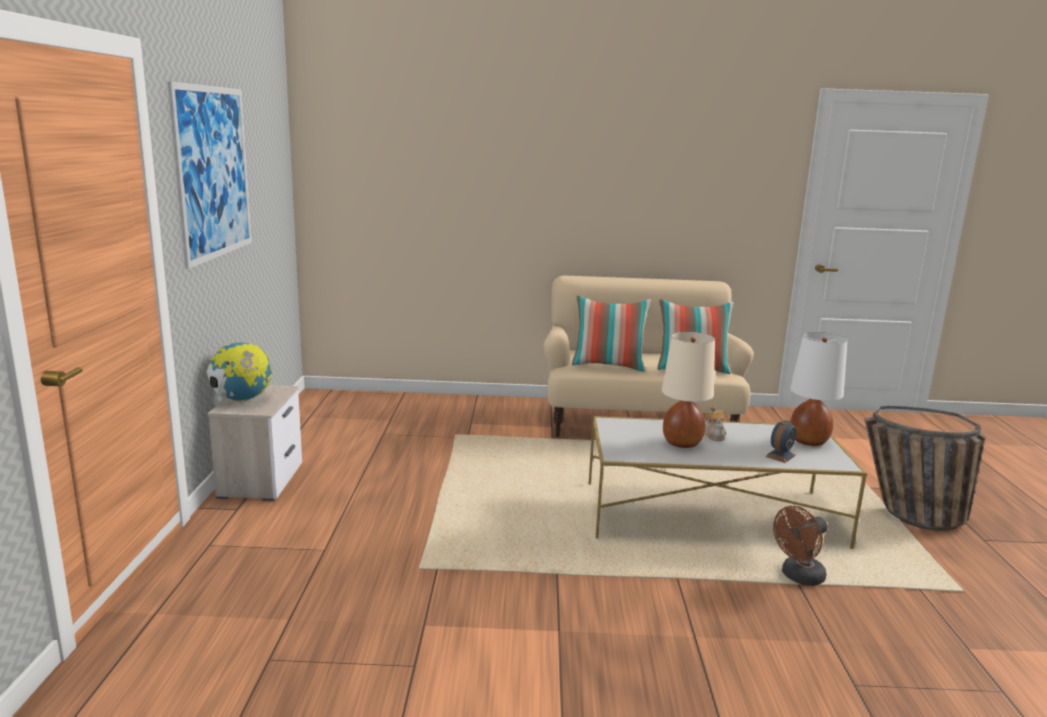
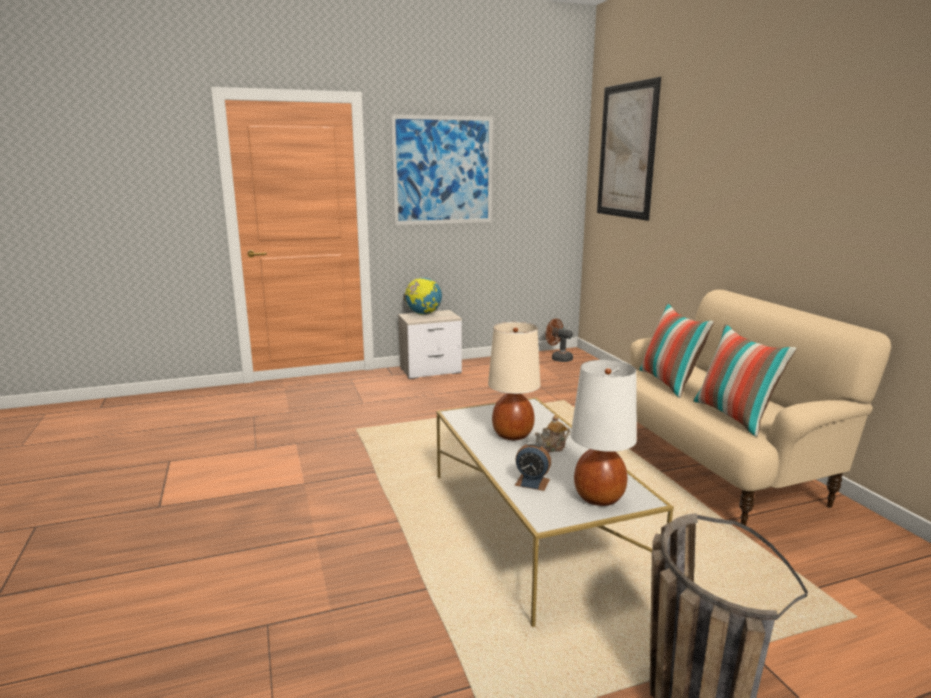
camera: 70 degrees right, 0 degrees up
brown fan [773,506,828,586] -> brown fan moved to [546,318,573,362]
none -> picture [597,77,661,221]

